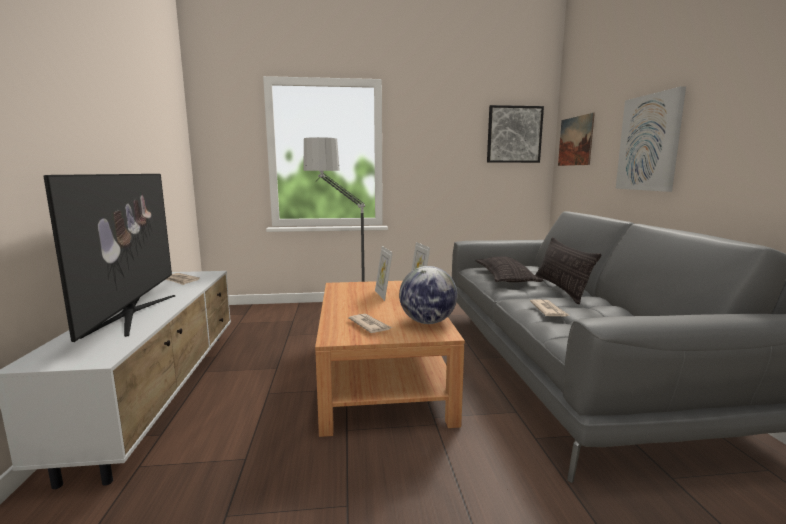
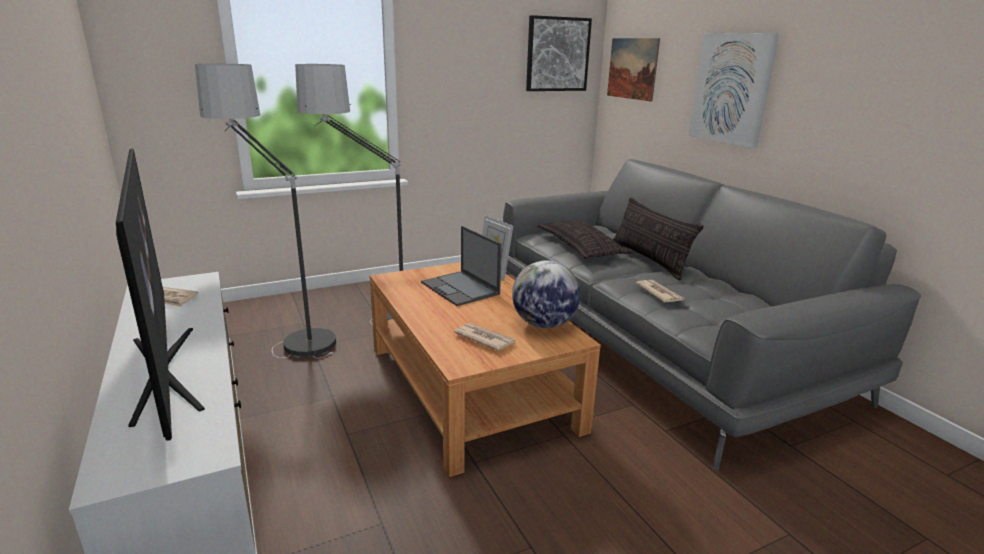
camera: 20 degrees left, 10 degrees up
picture frame [375,246,393,301] -> laptop [421,226,502,306]
none -> floor lamp [195,64,336,359]

